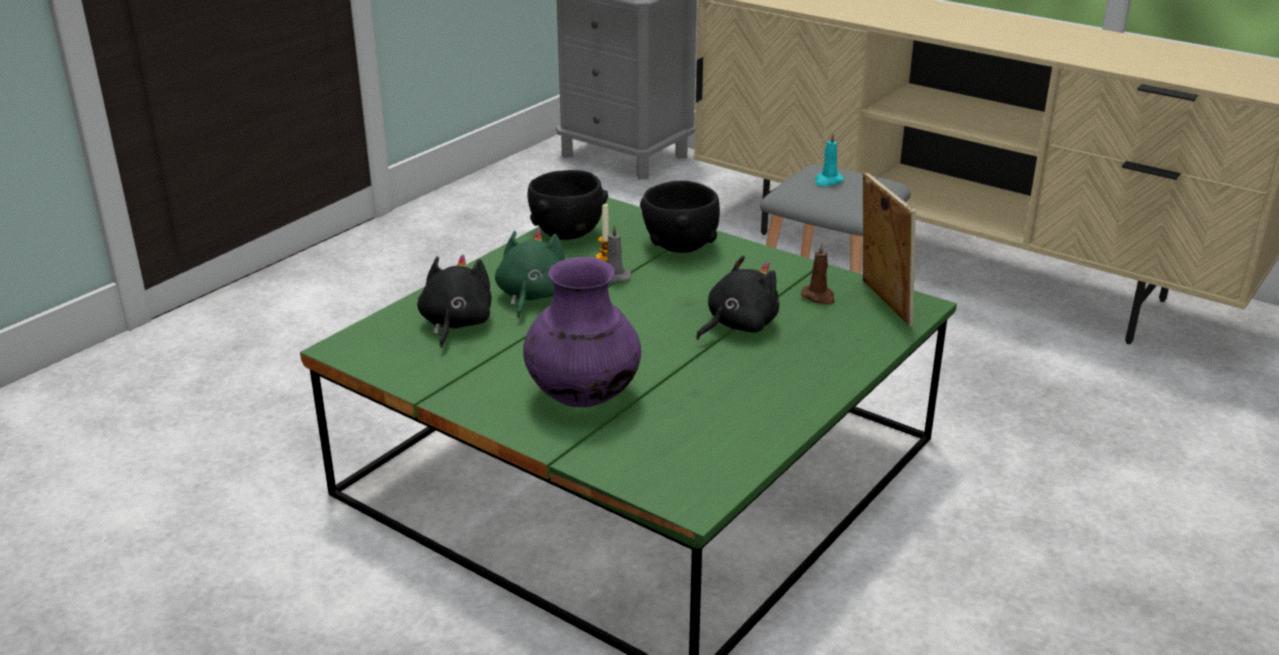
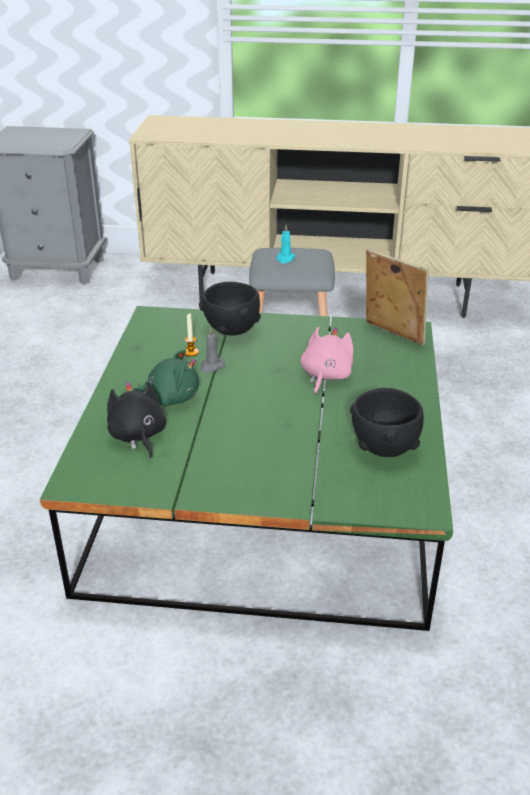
camera: 30 degrees left, 5 degrees up
green plush toy [495,229,565,318] -> green plush toy turned 105 degrees clockwise [133,349,199,406]
purple vase [523,257,641,407] -> none
black bowl [527,170,608,240] -> black bowl moved to [350,388,424,457]
black plush toy [696,256,779,340] -> pink plush toy [300,327,353,395]
brown candle [801,242,835,305] -> none

